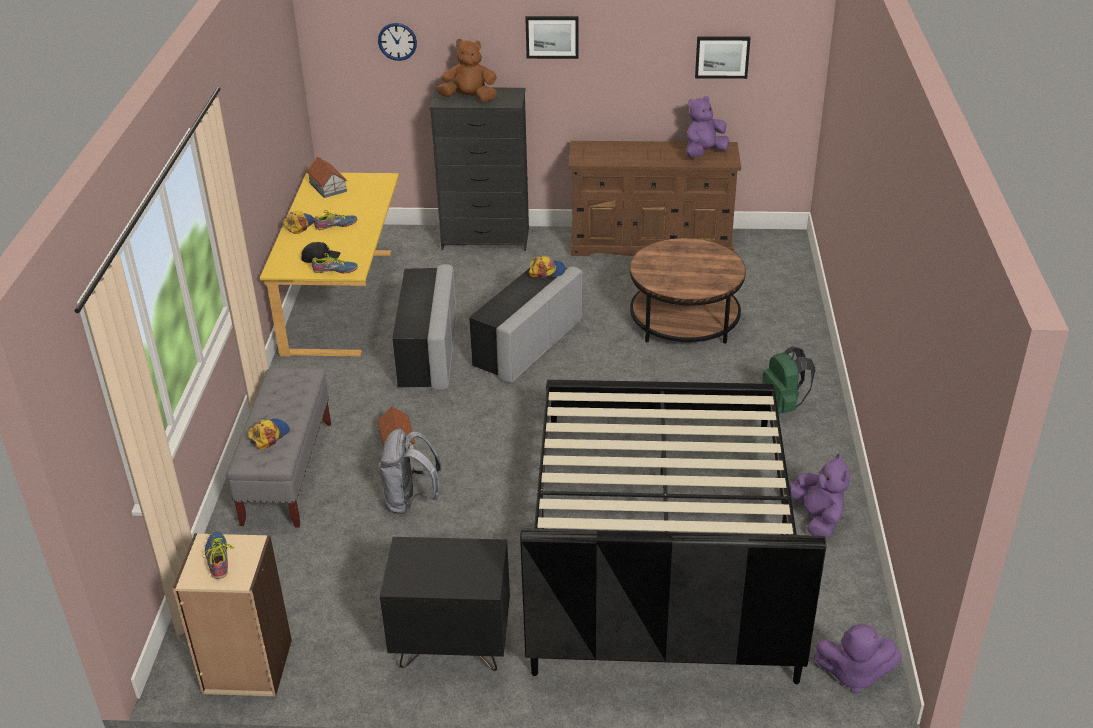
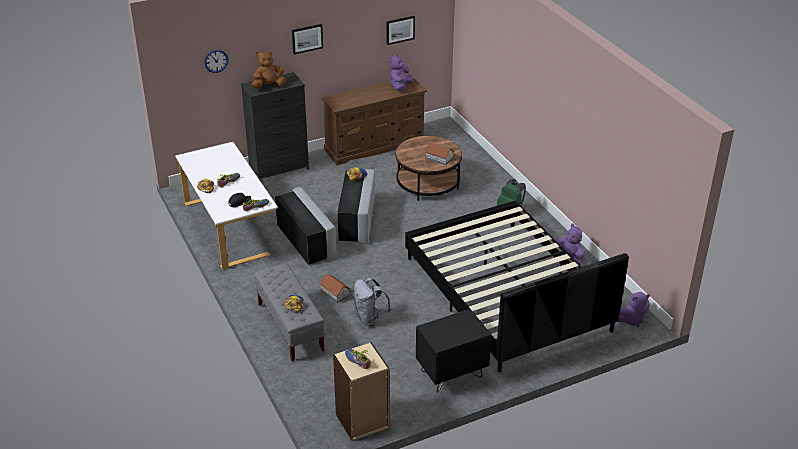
camera: 30 degrees left, 0 degrees up
yellow desk [260,172,399,357] -> white desk [175,142,278,270]
toy house [307,157,347,198] -> toy house moved to [425,142,454,165]

